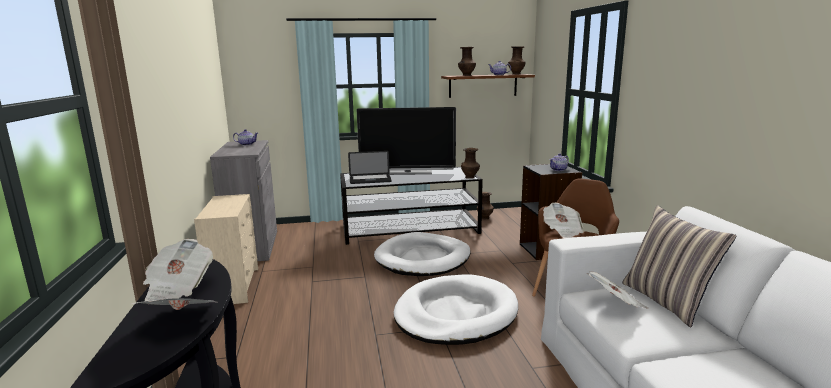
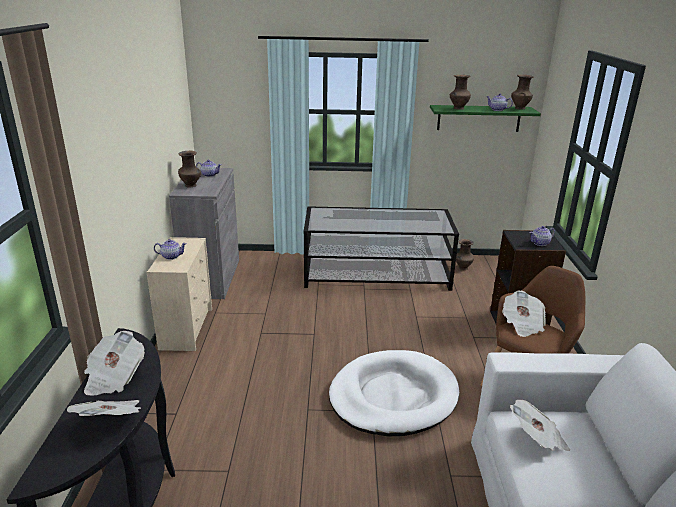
camera: 10 degrees right, 10 degrees up
laptop [348,151,392,184] -> none
television [357,107,456,175] -> none
white dog bed [374,232,471,276] -> none
brown shelf [441,74,535,98] -> green shelf [430,105,541,132]
brown vase [461,148,480,179] -> brown vase moved to [178,151,201,188]
pillow [622,205,737,327] -> none
none -> teapot [154,239,187,260]

